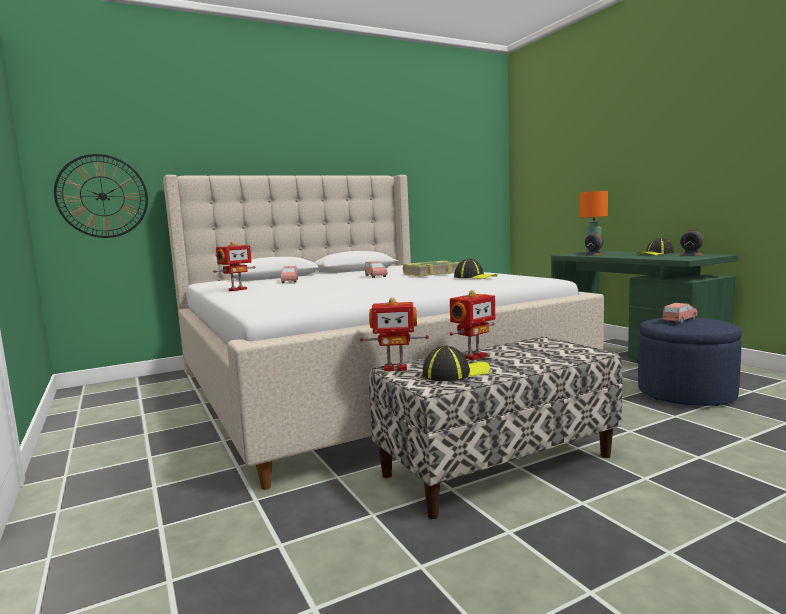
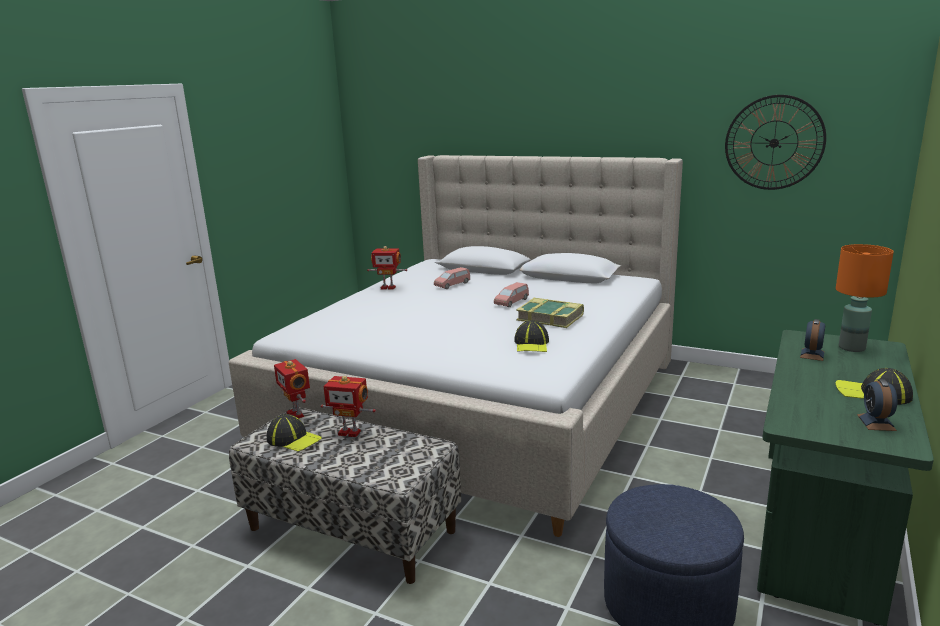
camera: 55 degrees right, 10 degrees up
wall clock [54,154,148,238] -> wall clock moved to [725,95,826,190]
pink toy car [662,303,697,324] -> none

